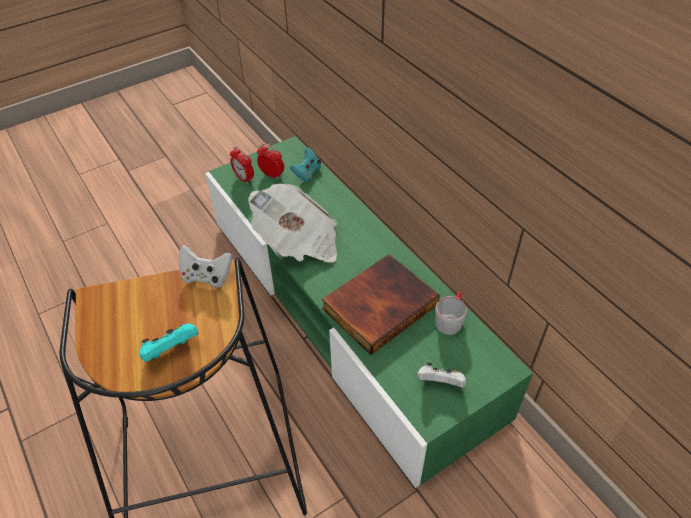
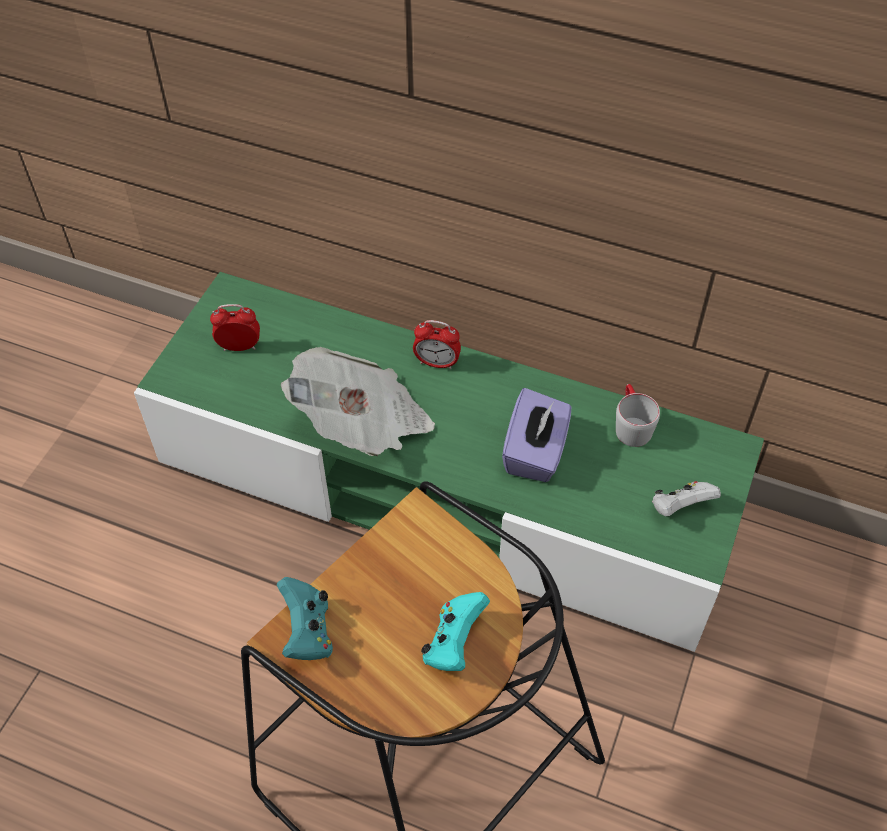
camera: 35 degrees left, 5 degrees up
white game controller [179,245,232,288] -> none
alarm clock [230,146,254,184] -> alarm clock moved to [413,320,461,369]
turquoise game controller [290,147,321,182] -> turquoise game controller moved to [277,577,333,660]
book [321,254,440,355] -> purple tissue box [502,388,571,482]

